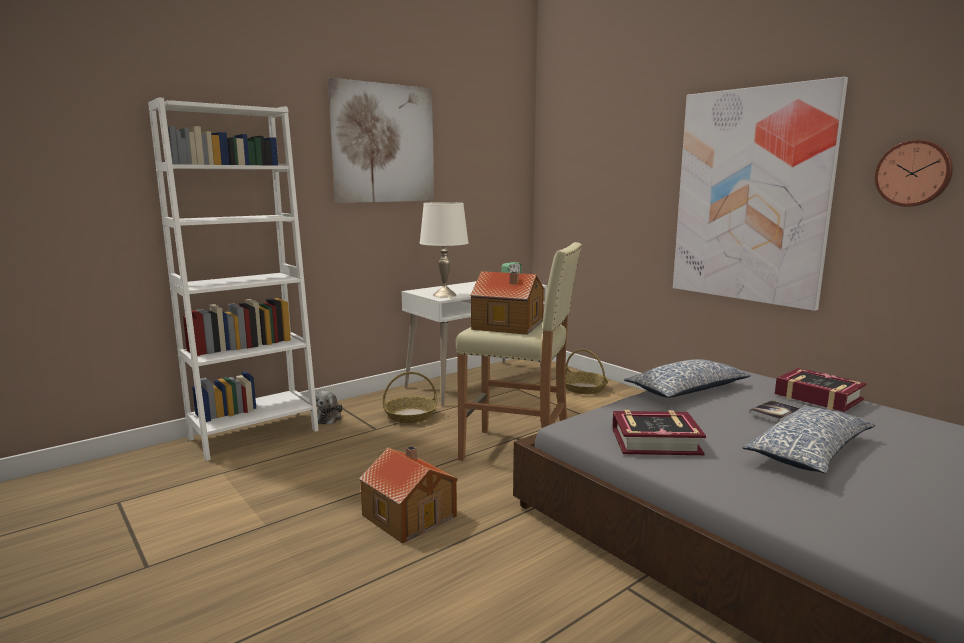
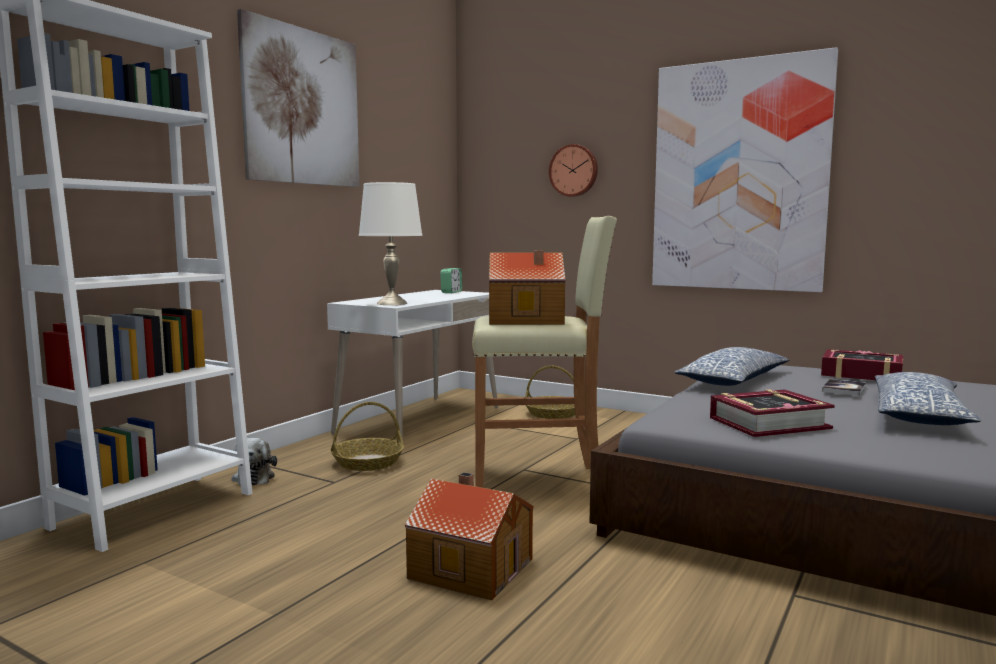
camera: 20 degrees left, 5 degrees down
wall clock [875,140,953,207] -> wall clock moved to [549,144,598,197]

